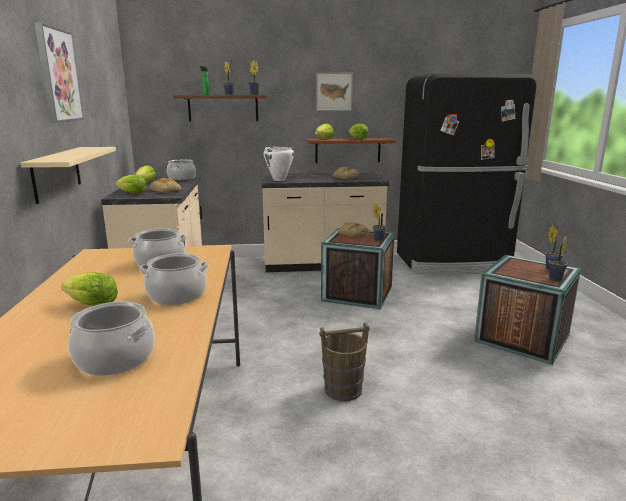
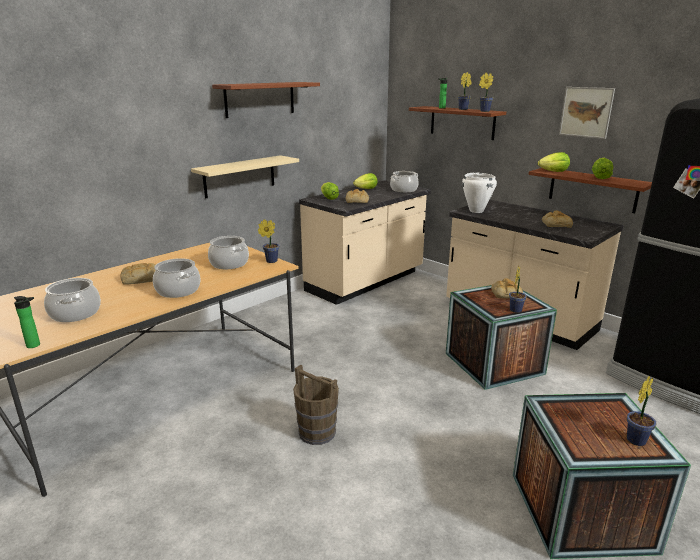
camera: 50 degrees right, 5 degrees up
picture [34,22,84,123] -> brown shelf [212,82,320,118]
lettuce [61,272,118,306] -> bread [121,263,156,285]
potted plant [548,235,568,281] -> potted plant moved to [258,219,279,263]
none -> bottle [14,296,40,348]

